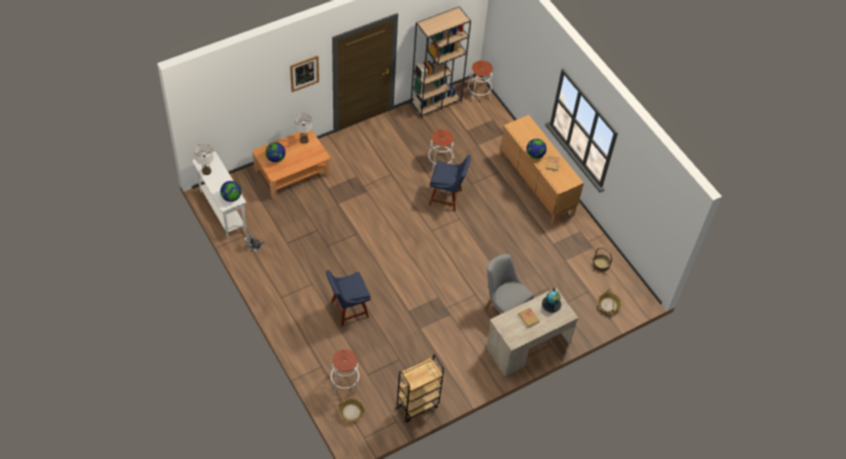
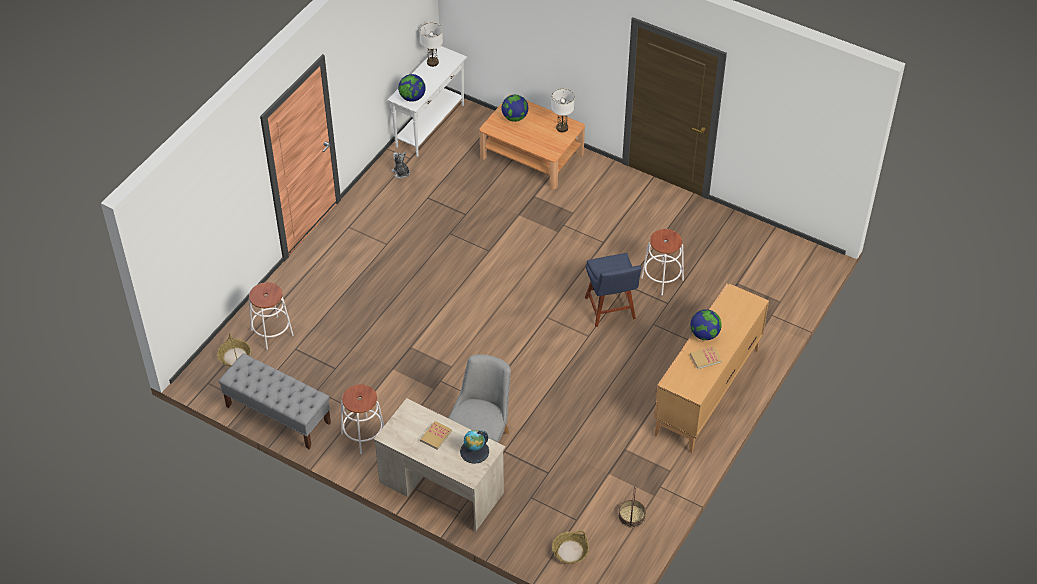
camera: 65 degrees right, 5 degrees down
picture [290,56,319,92] -> none
blue chair [326,270,371,326] -> none
brown cart [395,355,444,423] -> grey bench [218,353,331,449]
bookcase [410,6,471,119] -> none
white stool [467,60,493,102] -> white stool moved to [341,384,384,454]

